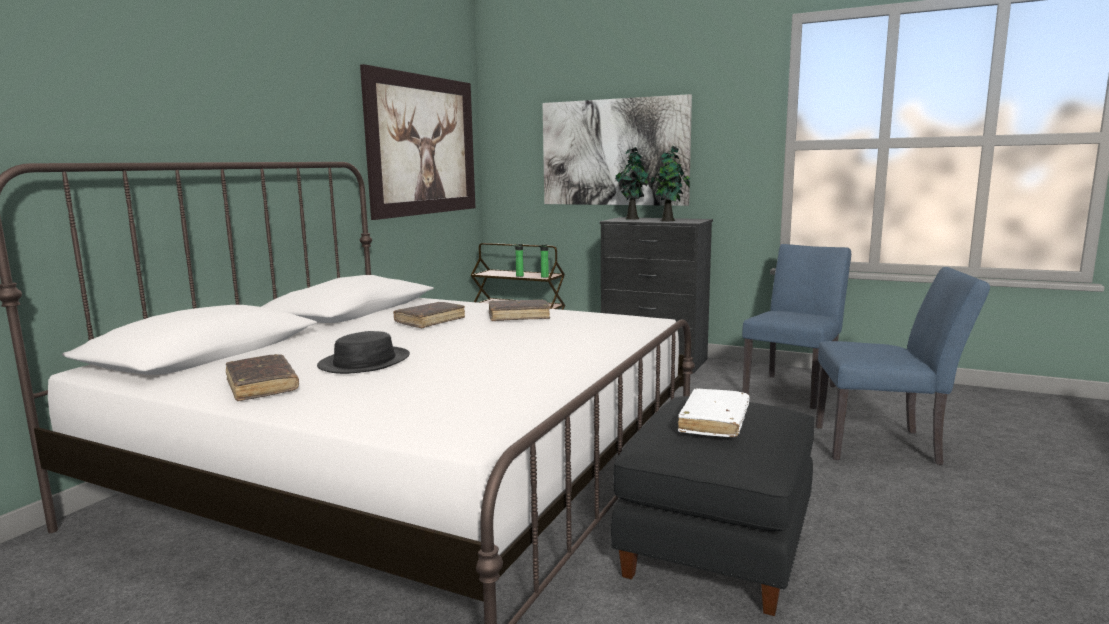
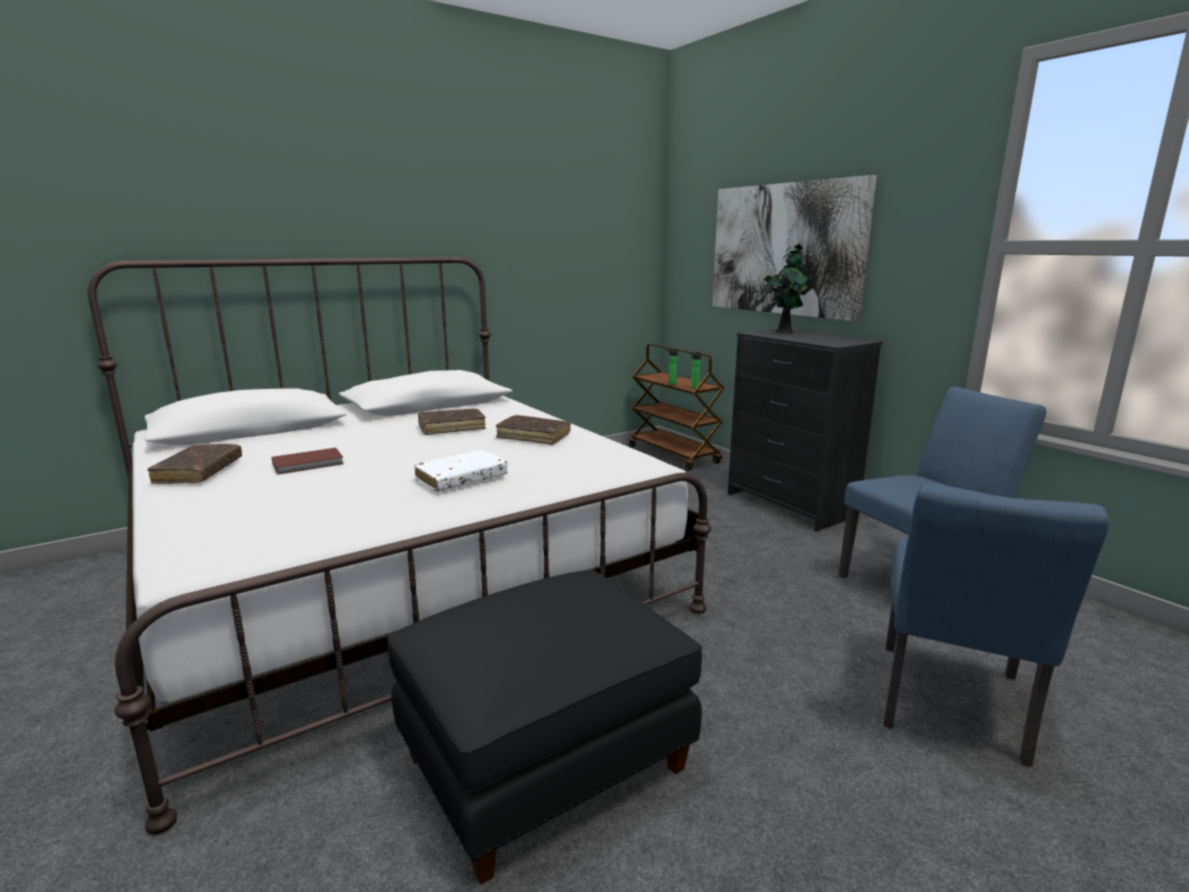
camera: 30 degrees right, 5 degrees up
black hat [317,331,410,374] -> brown book [272,448,344,475]
picture [360,64,475,220] -> none
potted plant [651,146,690,221] -> none
white book [678,388,749,437] -> white book moved to [414,450,507,492]
blue chair [816,267,990,465] -> blue chair turned 75 degrees clockwise [883,483,1109,766]

